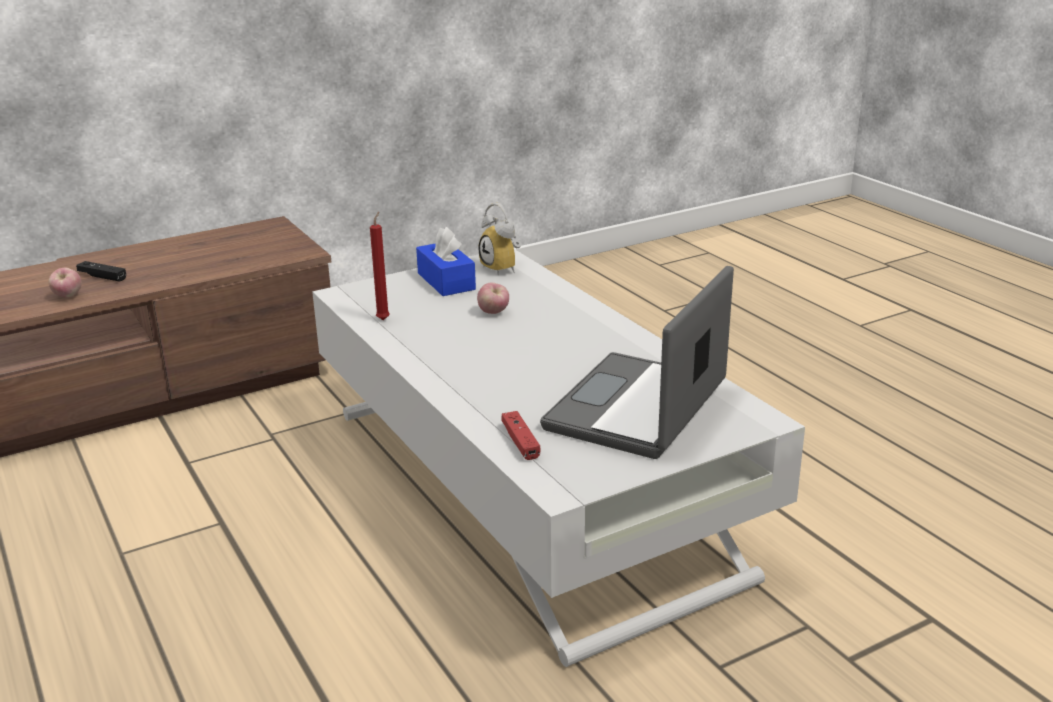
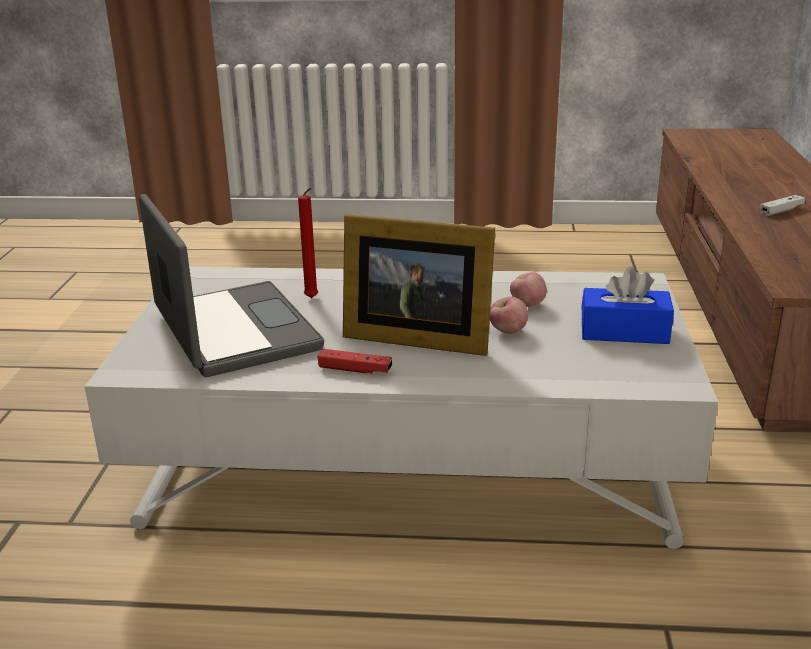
camera: 125 degrees right, 0 degrees up
apple [49,268,82,298] -> apple moved to [510,272,547,307]
black game controller [76,261,126,282] -> white game controller [760,195,805,216]
red candle [370,212,390,320] -> red candle moved to [298,188,318,298]
alarm clock [479,203,522,275] -> none
red game controller [502,411,540,460] -> red game controller moved to [317,349,392,374]
none -> picture frame [343,214,495,356]

